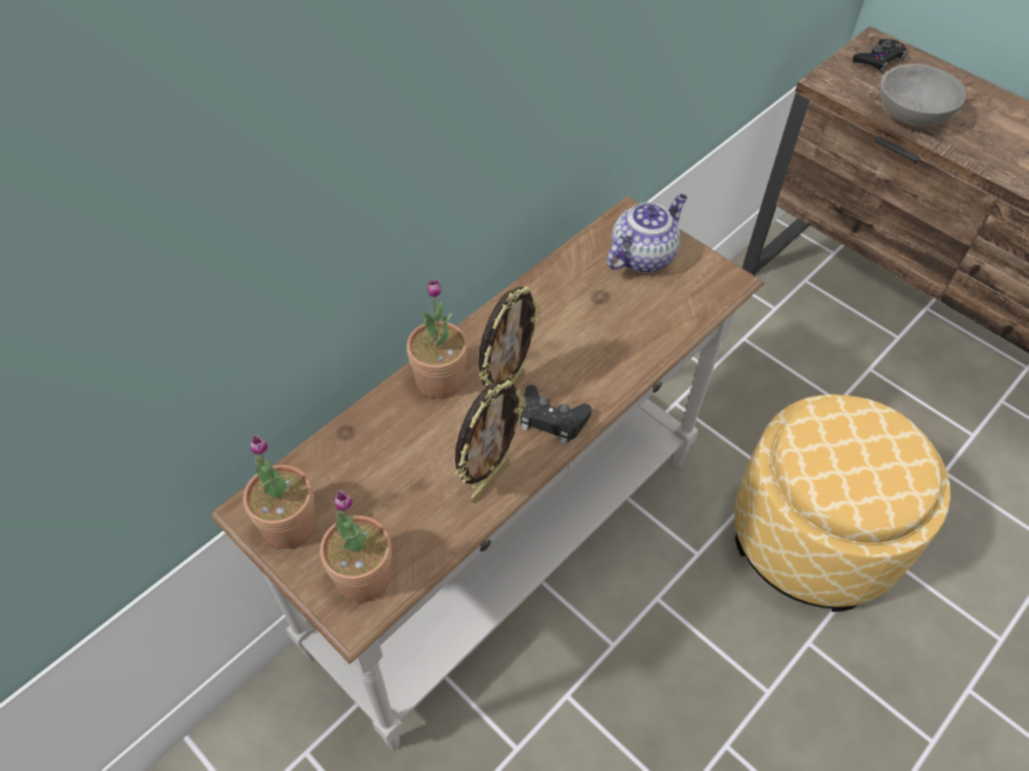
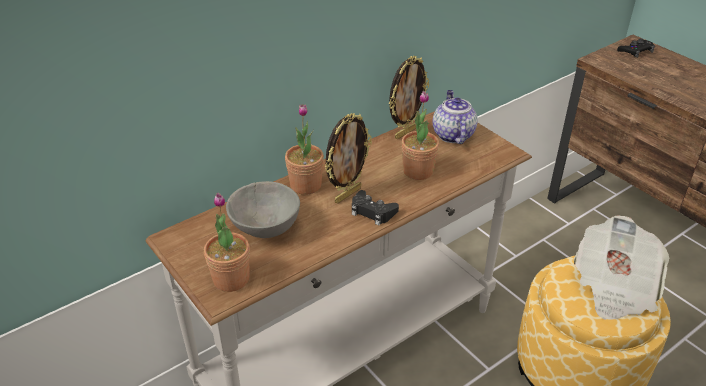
camera: 10 degrees right, 15 degrees down
potted plant [243,434,317,549] -> potted plant moved to [401,91,439,180]
picture frame [455,379,526,503] -> picture frame moved to [389,56,429,139]
teapot [606,194,687,273] -> teapot turned 60 degrees counterclockwise [433,90,478,144]
grey bowl [880,64,966,127] -> grey bowl moved to [226,181,300,238]
none -> newspaper [574,216,669,320]

